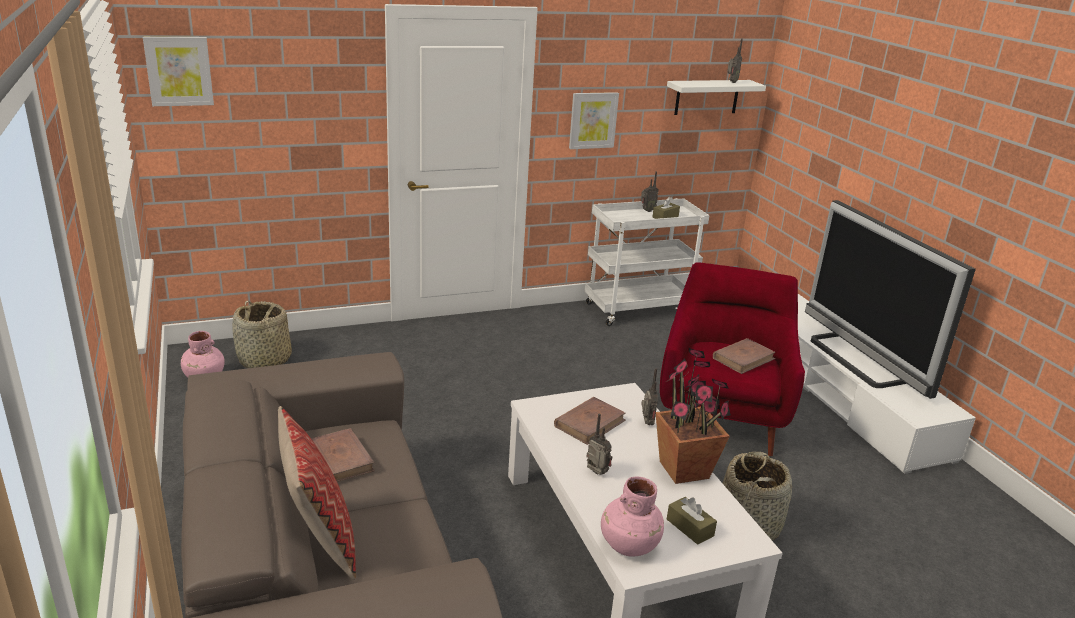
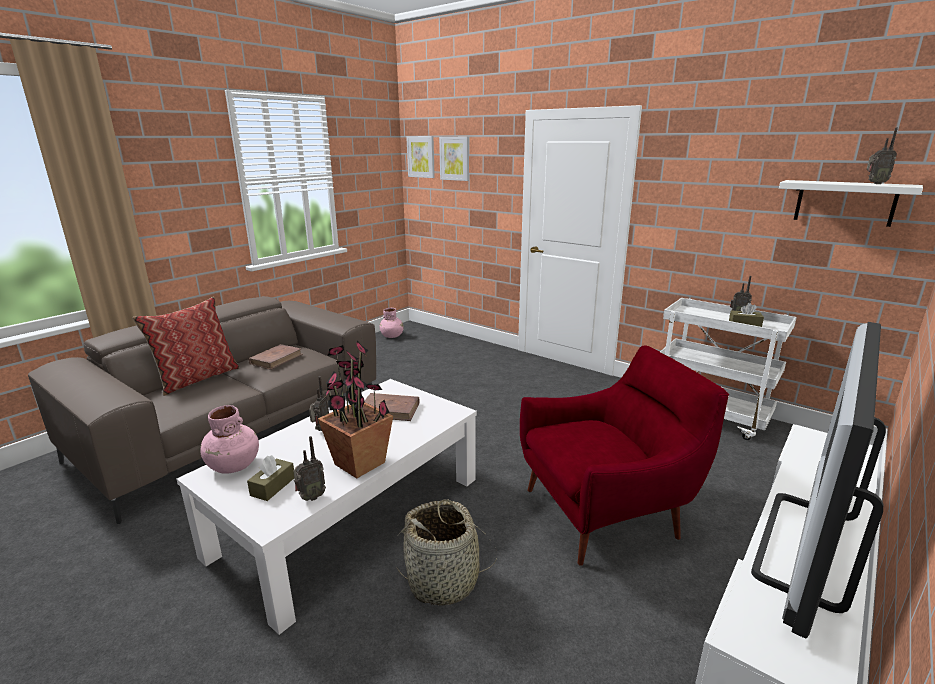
camera: 60 degrees right, 5 degrees down
basket [232,301,292,368] -> none
picture [569,92,619,149] -> picture moved to [439,137,469,181]
radio [641,368,658,426] -> radio moved to [293,436,326,501]
brown book [713,338,776,374] -> none

